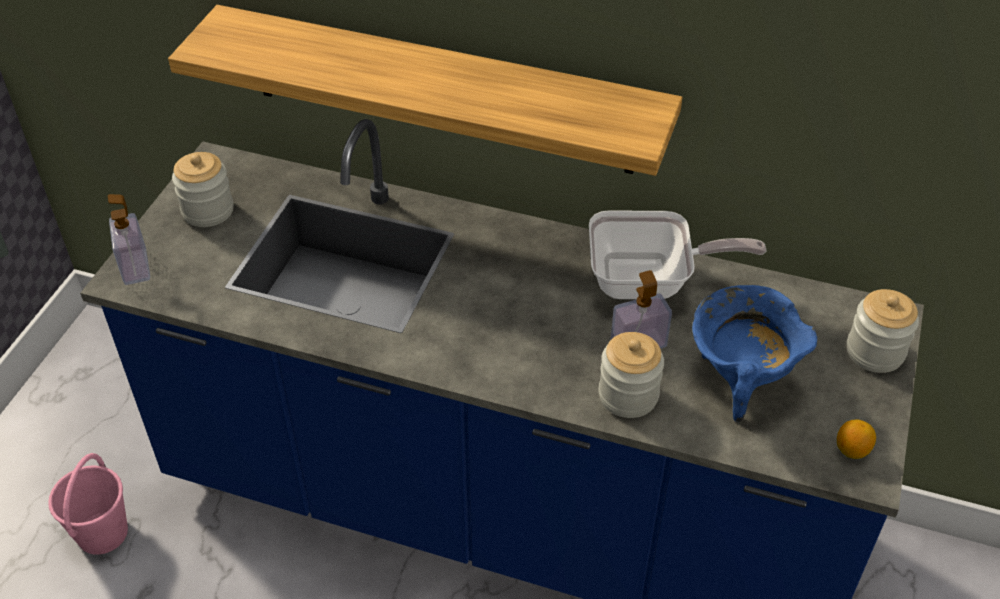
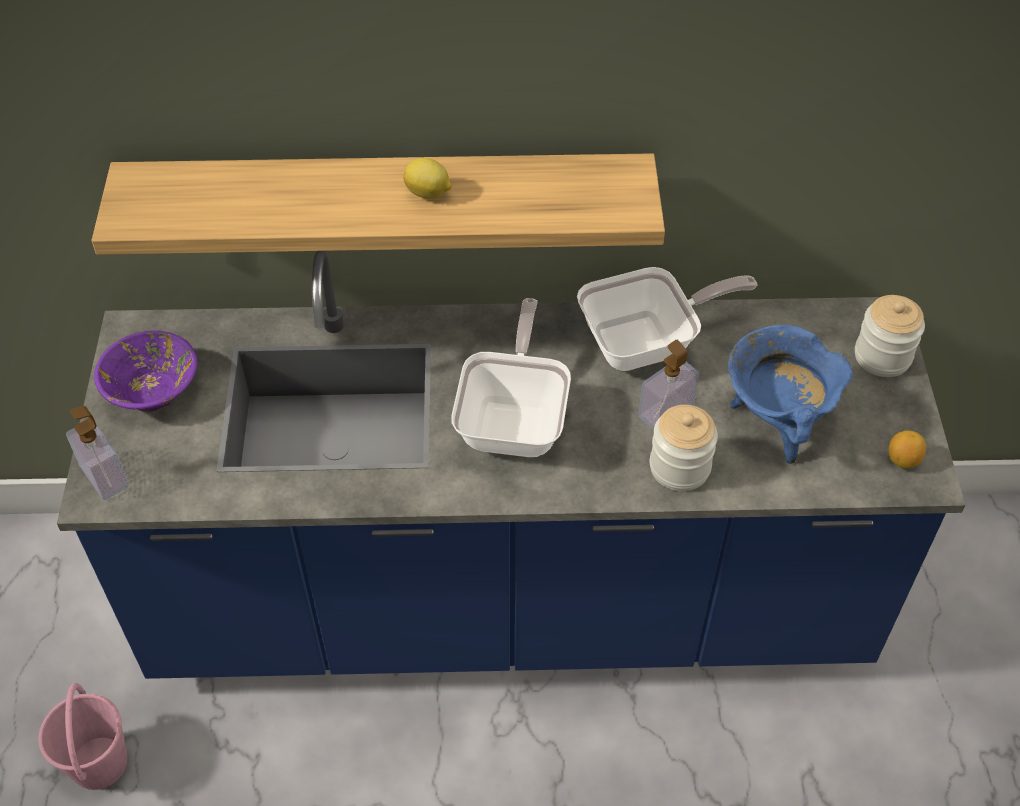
camera: 20 degrees left, 5 degrees up
jar [172,152,234,227] -> purple bowl [94,331,198,412]
none -> lemon [404,158,451,199]
none -> frying pan [451,298,571,457]

